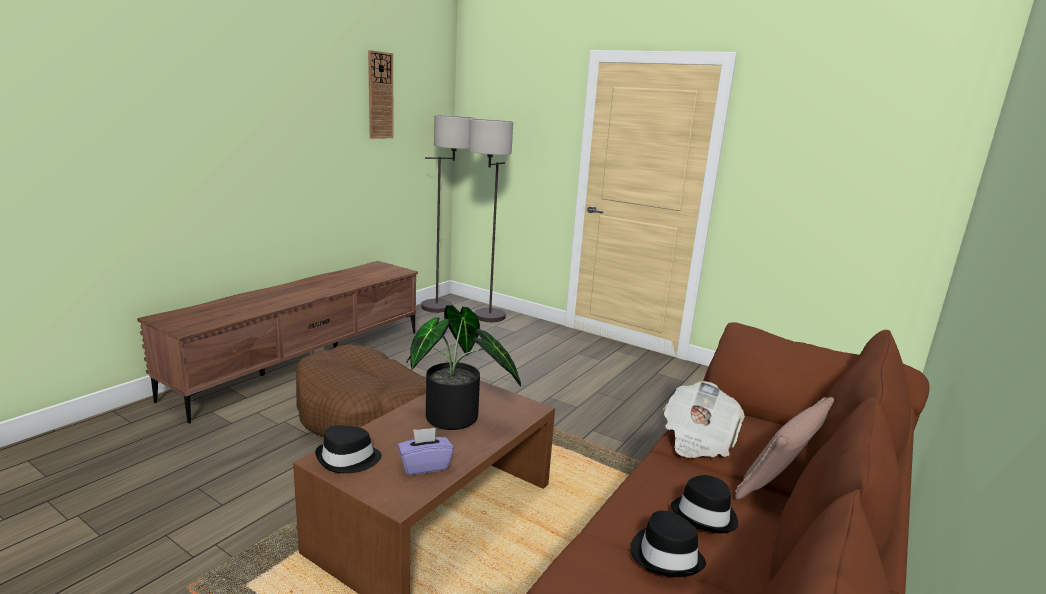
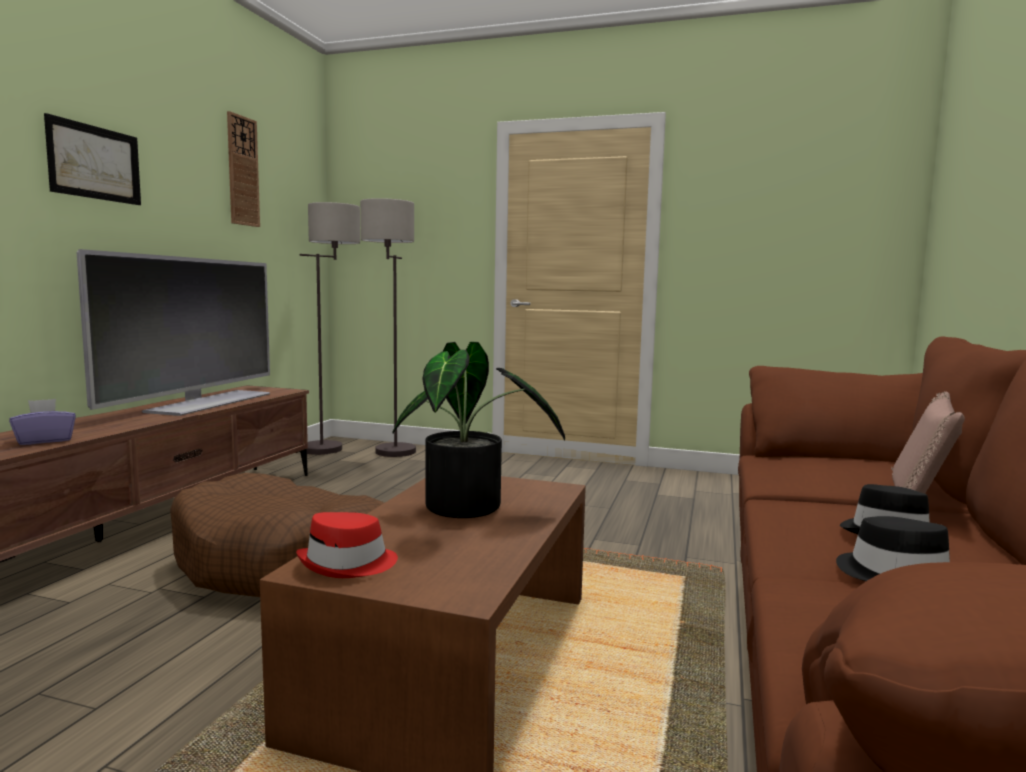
camera: 15 degrees left, 10 degrees down
black hat [315,425,382,473] -> red hat [296,512,398,578]
purple tissue box [397,427,454,475] -> purple tissue box moved to [9,399,76,445]
newspaper [663,381,745,458] -> none
none -> picture [44,113,141,205]
none -> television [76,249,270,416]

